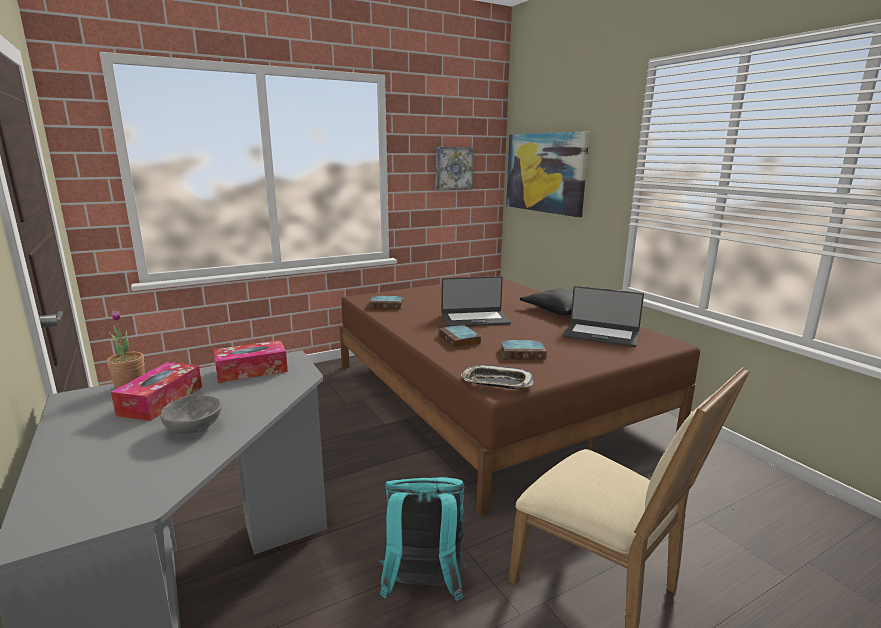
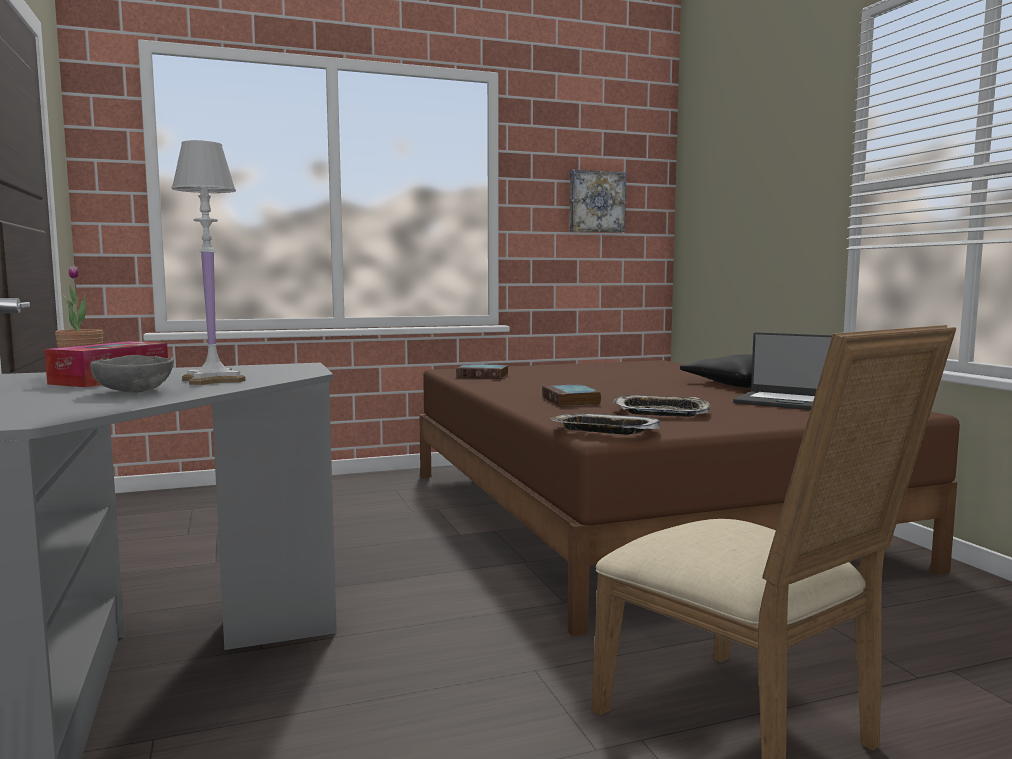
camera: 10 degrees right, 10 degrees down
tissue box [214,340,288,383] -> none
turquoise backpack [378,477,468,601] -> none
laptop [441,276,511,327] -> none
book [501,340,547,360] -> tray [612,395,711,417]
picture [506,132,590,217] -> none
none -> white table lamp [171,140,245,385]

